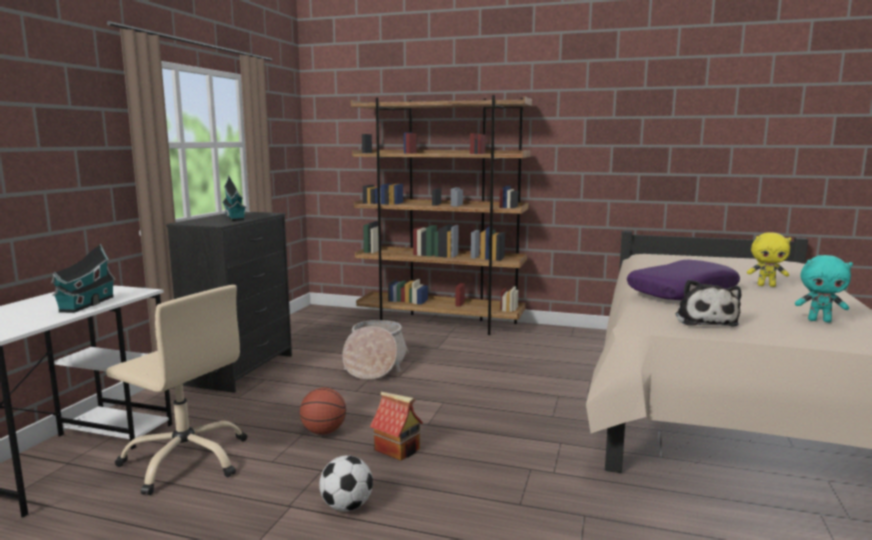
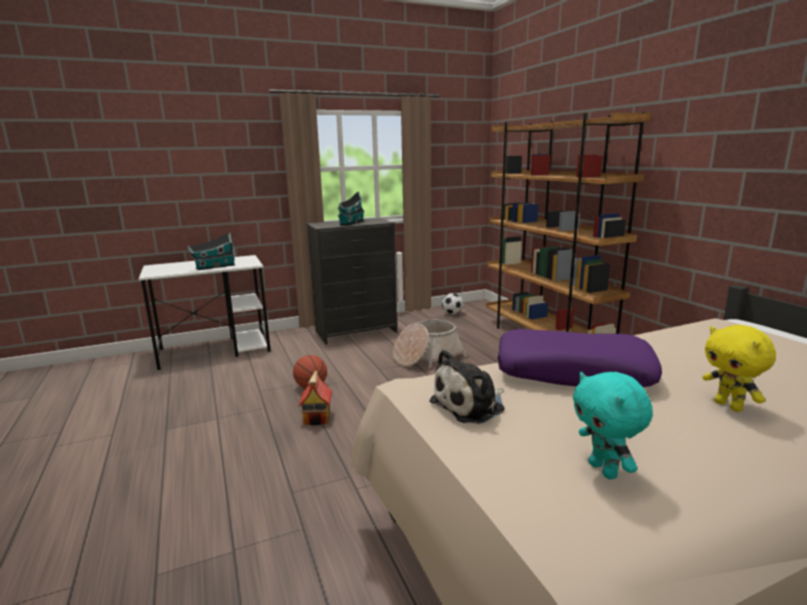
camera: 50 degrees right, 5 degrees up
beige office chair [106,285,247,495] -> none
football [319,456,373,512] -> football moved to [442,293,463,314]

